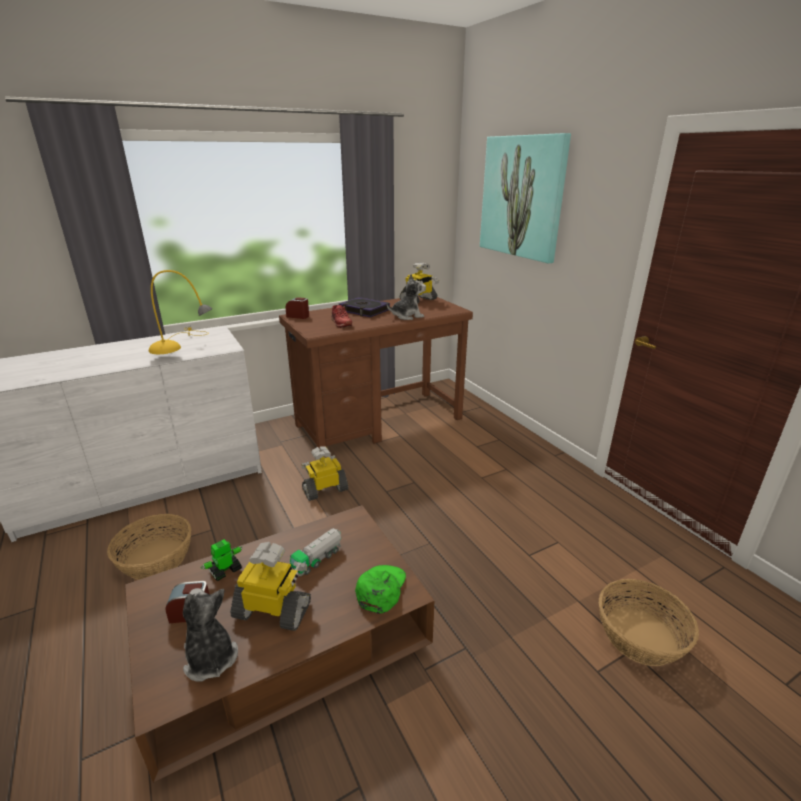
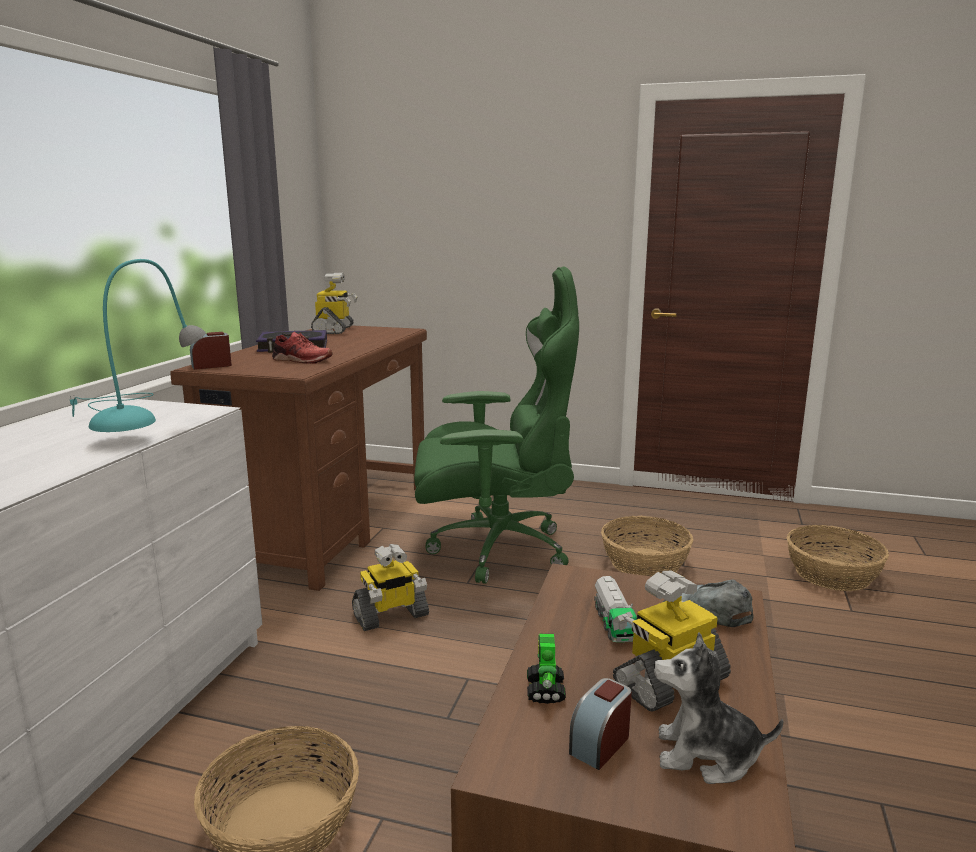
camera: 45 degrees left, 10 degrees down
yellow table lamp [149,270,212,354] -> turquoise table lamp [70,259,206,432]
toy robot [302,446,348,501] -> toy robot turned 135 degrees counterclockwise [352,544,429,631]
green cap [355,565,406,614] -> grey cap [682,580,754,627]
plush toy [387,274,426,320] -> none
picture [480,133,571,264] -> none
none -> green office chair [414,267,579,584]
none -> basket [601,516,693,576]

